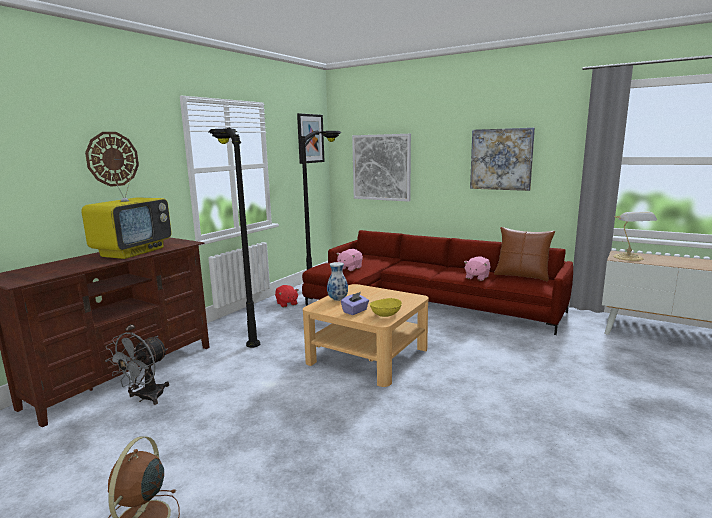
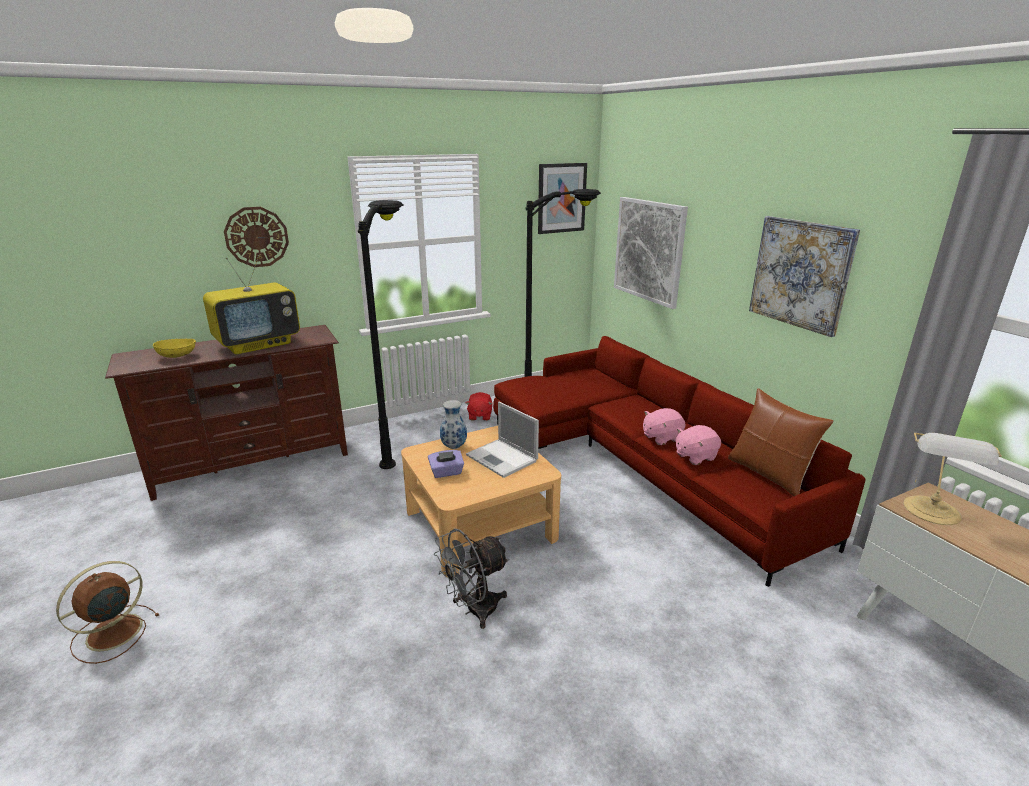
camera: 30 degrees right, 10 degrees up
grey fan [106,332,169,405] -> grey fan moved to [434,529,509,629]
pink plush toy [336,249,363,271] -> pink plush toy moved to [643,408,685,445]
yellow bowl [370,298,402,317] -> yellow bowl moved to [153,339,196,358]
none -> laptop [466,402,539,478]

